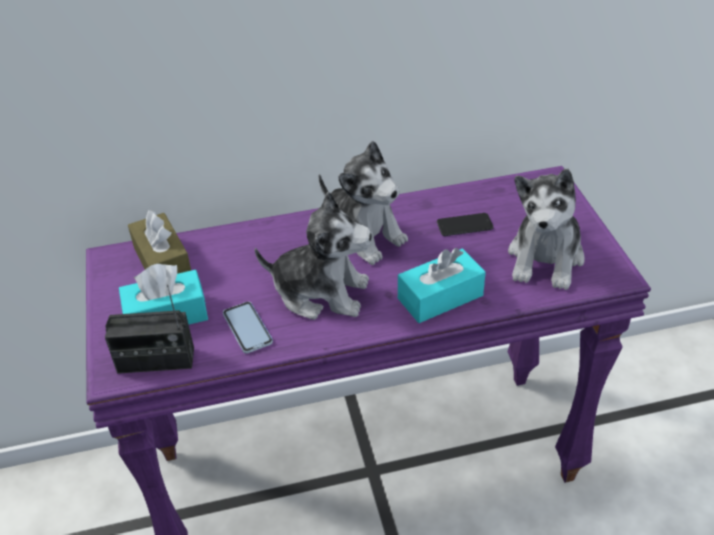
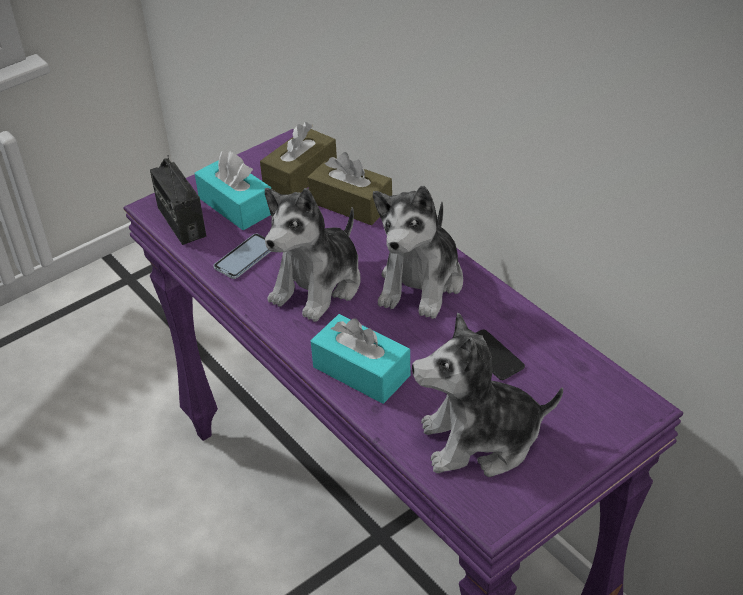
camera: 65 degrees right, 0 degrees up
plush toy [255,192,372,320] -> plush toy turned 45 degrees clockwise [265,188,361,322]
none -> brown tissue box [308,152,392,226]

